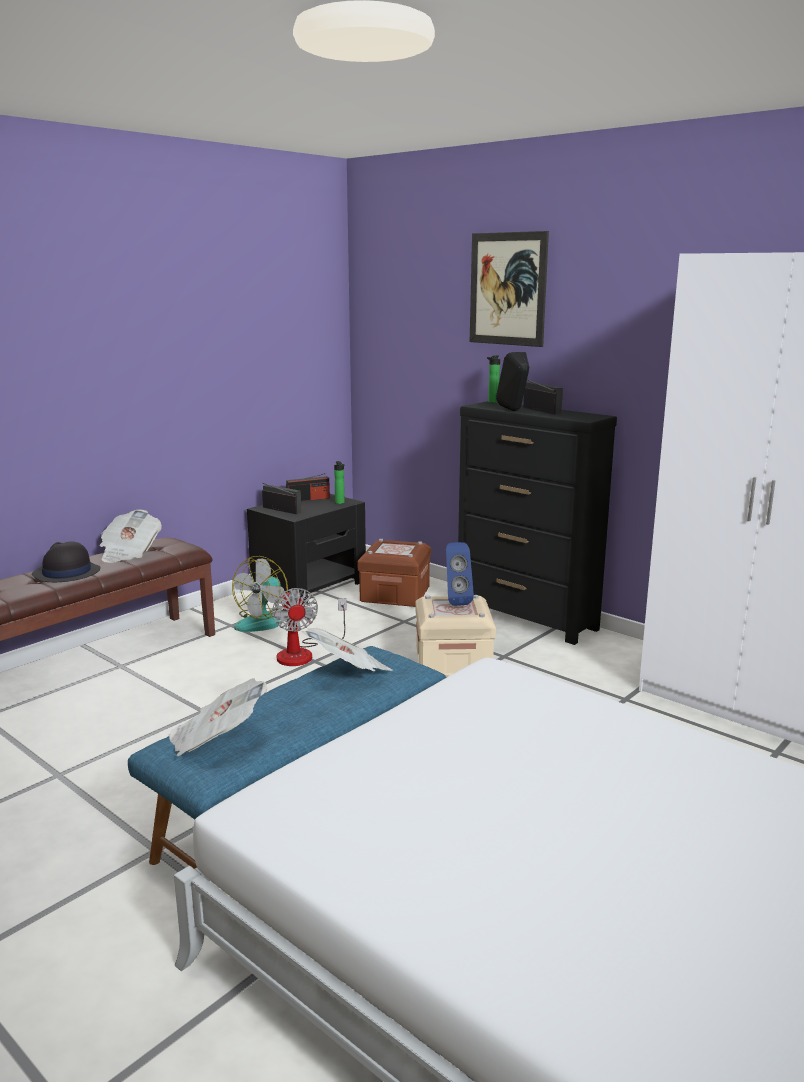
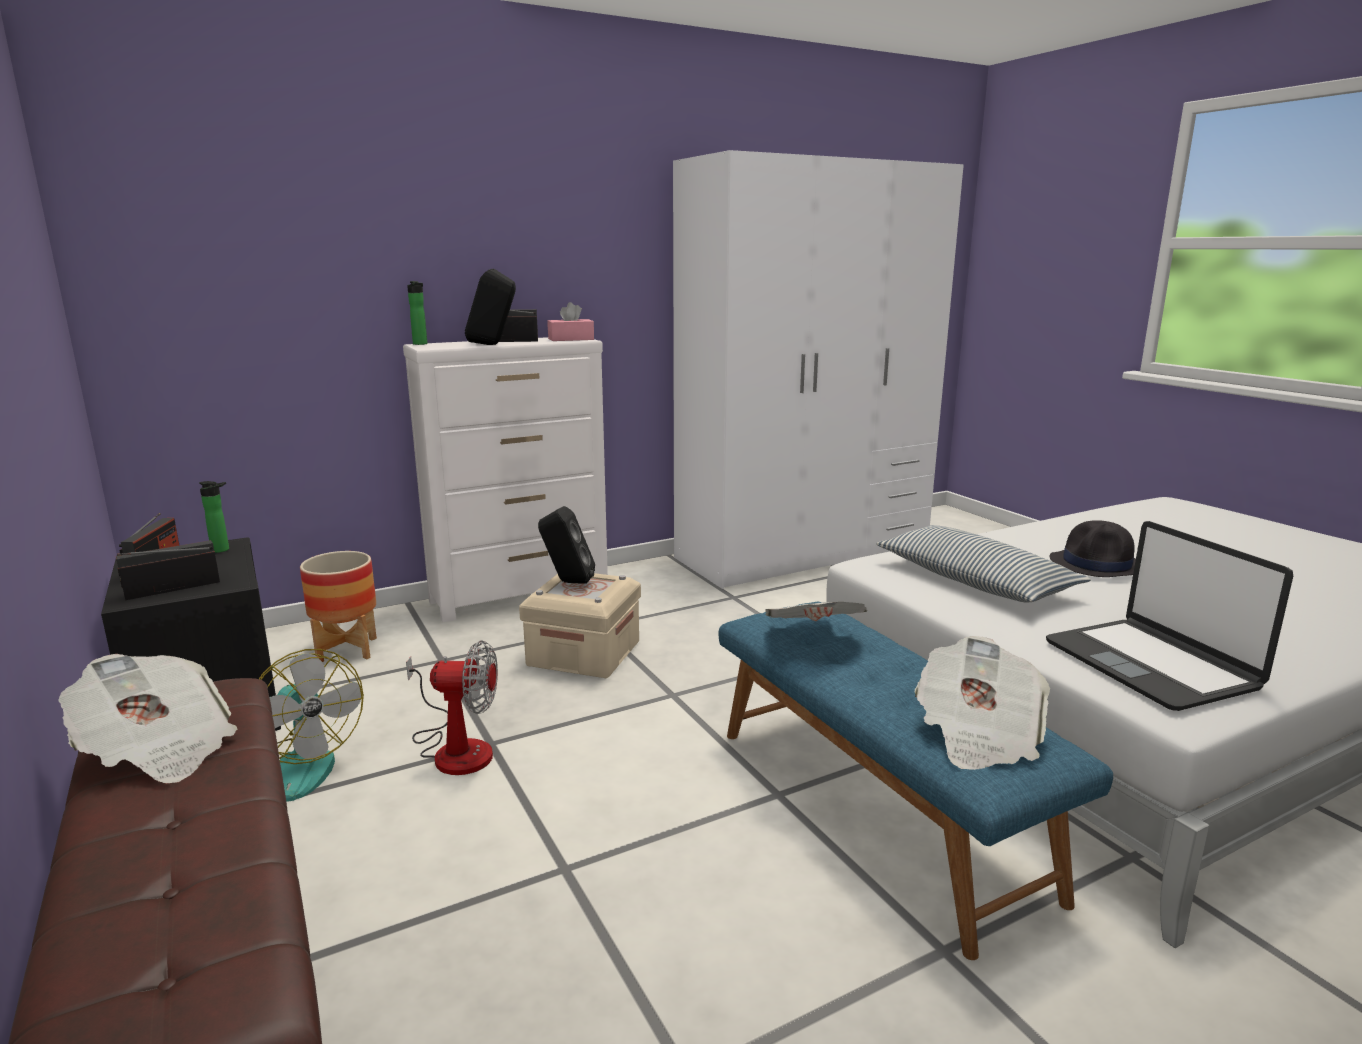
camera: 70 degrees left, 0 degrees up
black hat [32,541,101,582] -> black hat moved to [1050,520,1136,577]
brown storage box [358,539,431,607] -> planter [300,551,377,662]
blue speaker [446,542,474,606] -> black speaker [538,506,595,584]
black dresser [458,401,617,645] -> white dresser [403,337,608,622]
picture [470,231,549,347] -> none
none -> pink tissue box [548,302,594,341]
none -> pillow [876,525,1091,603]
none -> laptop [1046,521,1293,711]

